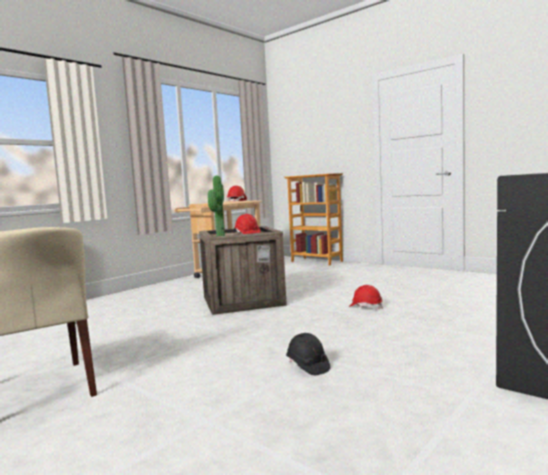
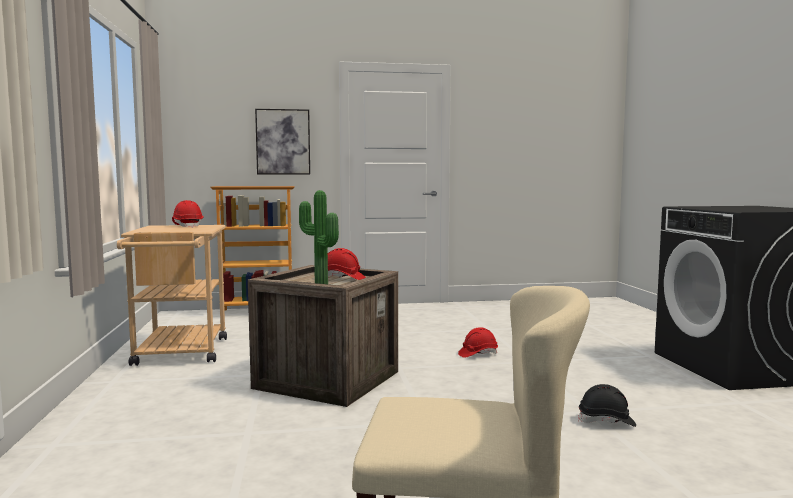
camera: 50 degrees left, 0 degrees up
none -> picture [255,109,310,175]

